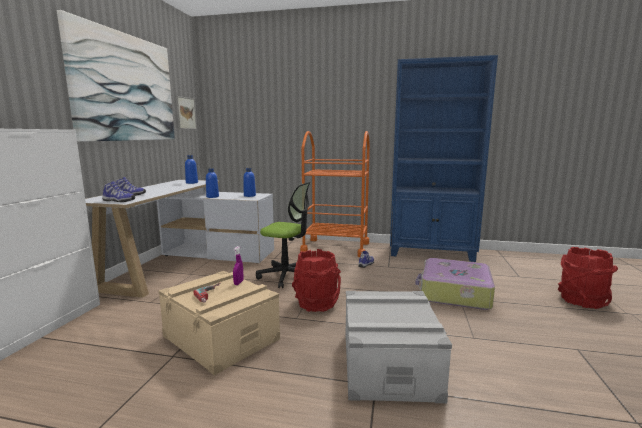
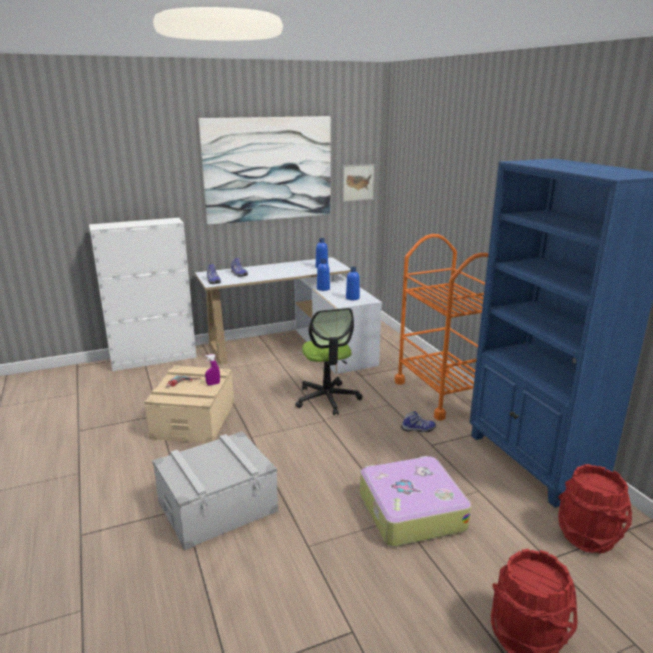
camera: 55 degrees right, 10 degrees up
red bucket [292,249,341,312] -> red bucket moved to [558,464,632,554]

